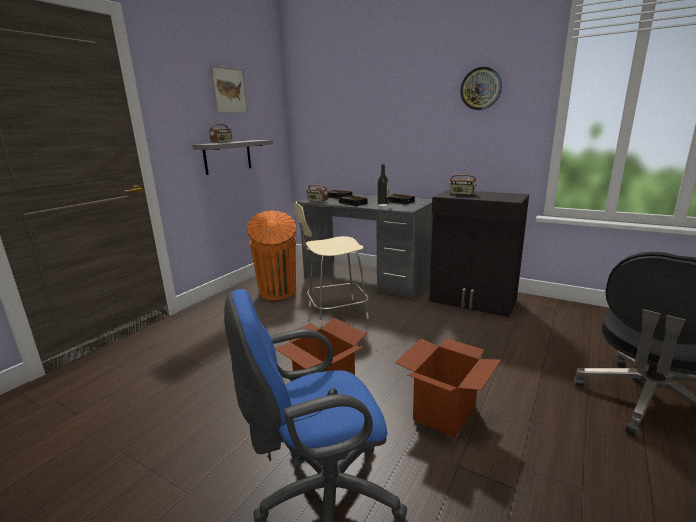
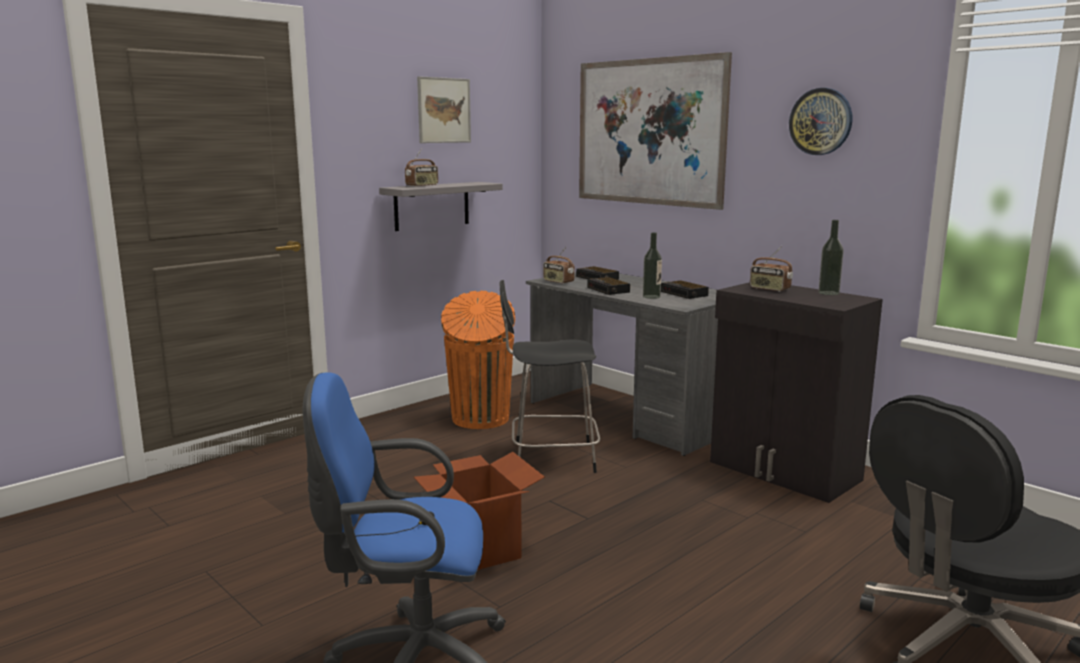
camera: 15 degrees right, 5 degrees down
beige chair [295,202,369,327] -> black chair [499,280,600,473]
cardboard box [395,338,501,438] -> none
none -> picture [579,52,732,210]
none -> bottle [818,220,843,295]

